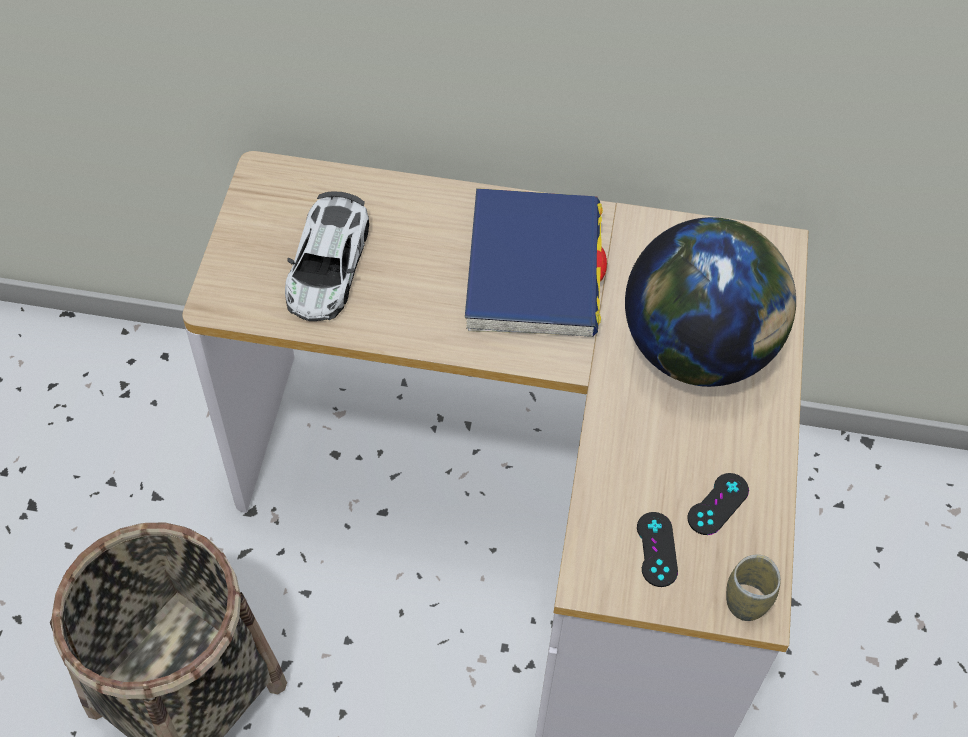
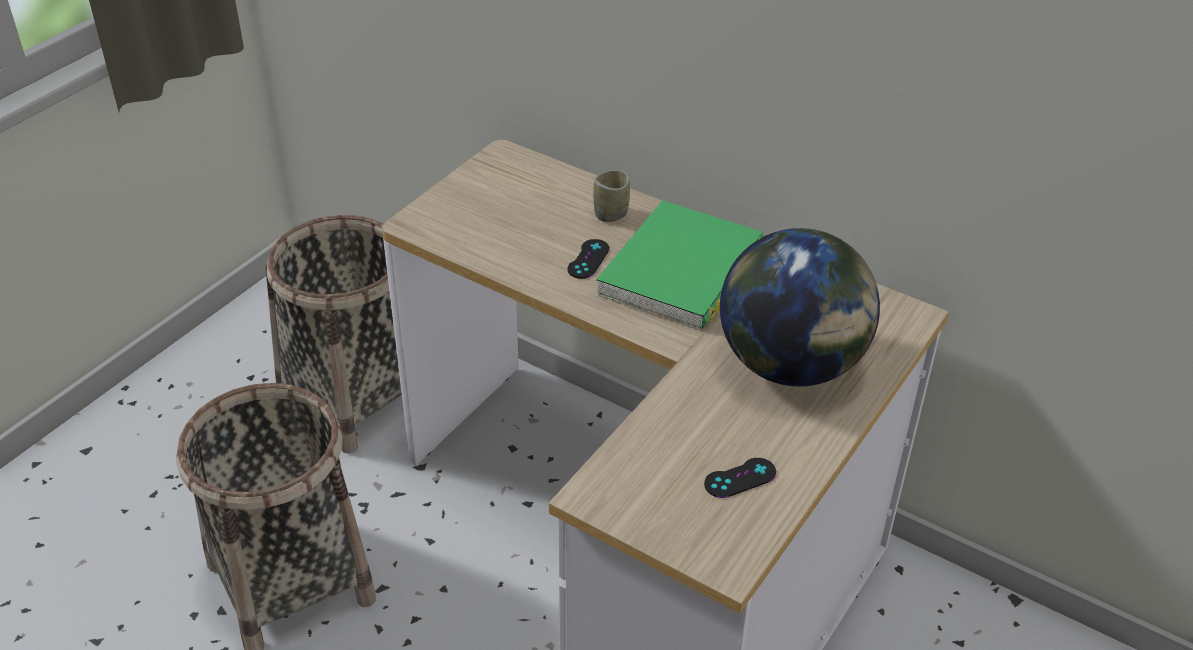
camera: 25 degrees right, 15 degrees down
toy car [285,192,369,321] -> none
blue book [465,188,607,337] -> green book [596,200,764,329]
black game controller [637,512,678,587] -> black game controller moved to [567,239,609,279]
cup [726,554,781,621] -> cup moved to [593,170,630,222]
none -> basket [265,215,402,454]

